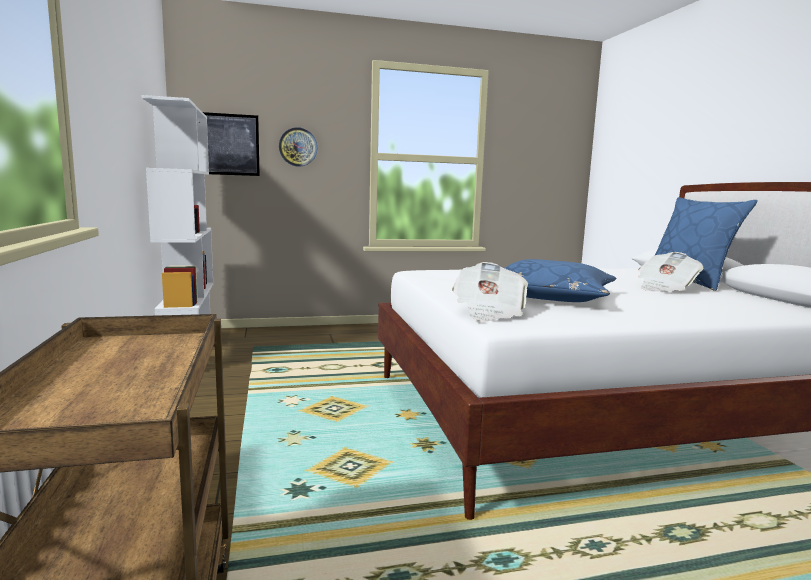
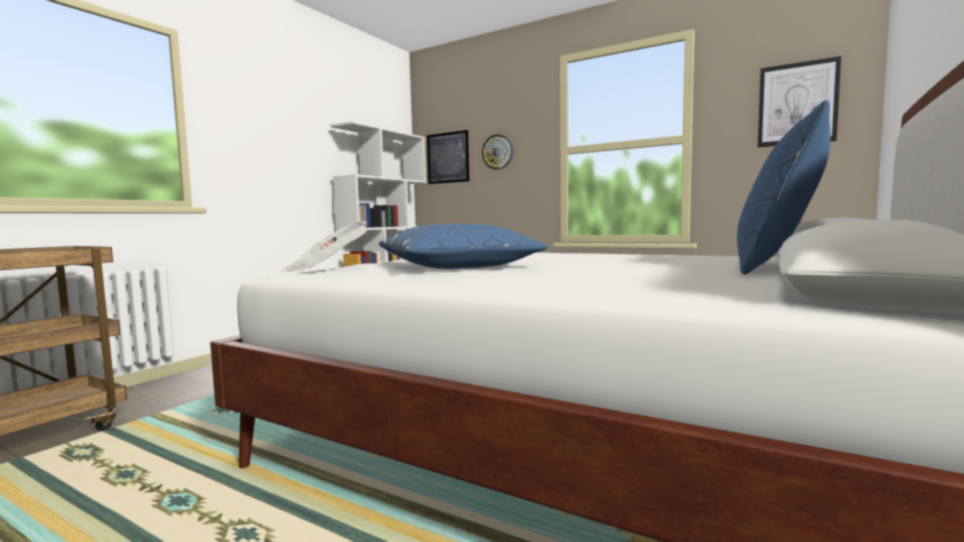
camera: 45 degrees right, 5 degrees down
newspaper [638,252,703,291] -> none
none -> picture [758,56,841,147]

